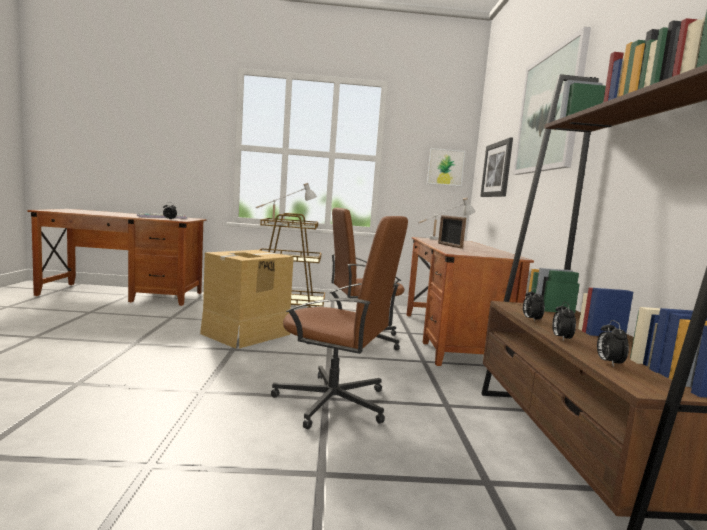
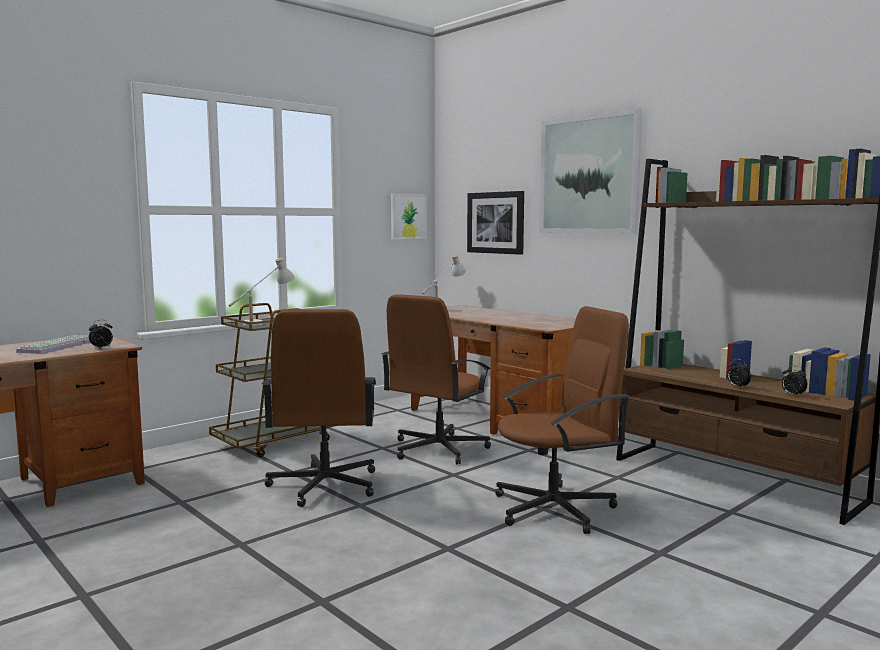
camera: 40 degrees left, 0 degrees up
cardboard box [200,250,293,349] -> brown office chair [262,309,376,507]
picture frame [438,215,466,249] -> none
alarm clock [523,288,545,322] -> none

